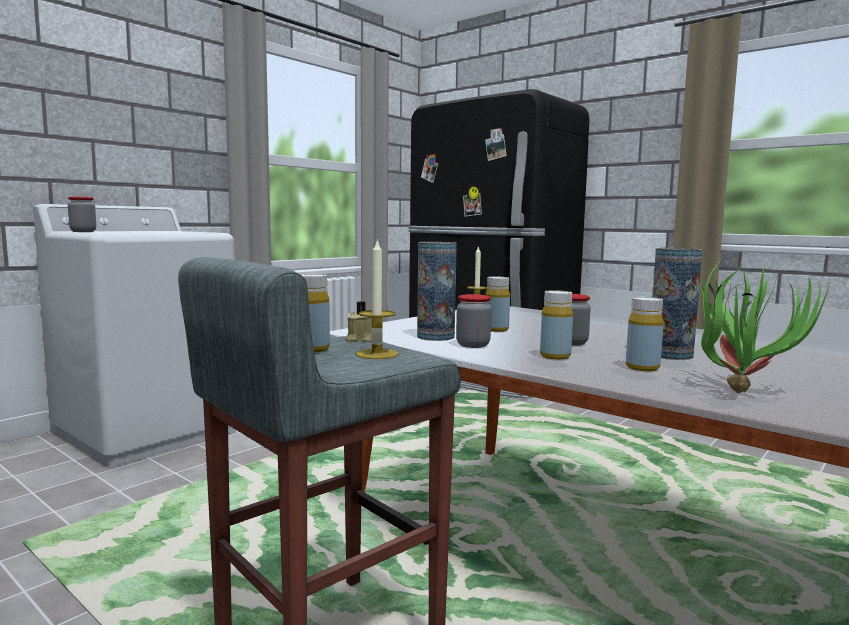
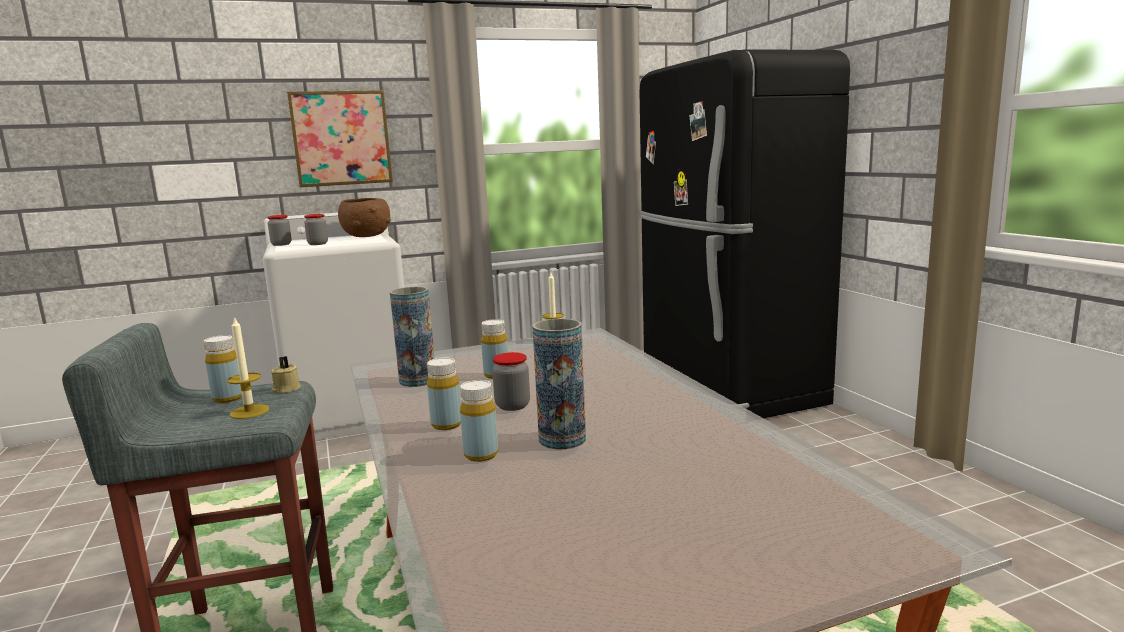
camera: 30 degrees right, 5 degrees up
jar [456,294,492,348] -> jar moved to [304,214,328,245]
potted plant [697,257,829,393] -> none
none -> picture [287,90,393,187]
none -> brown bowl [338,198,391,237]

